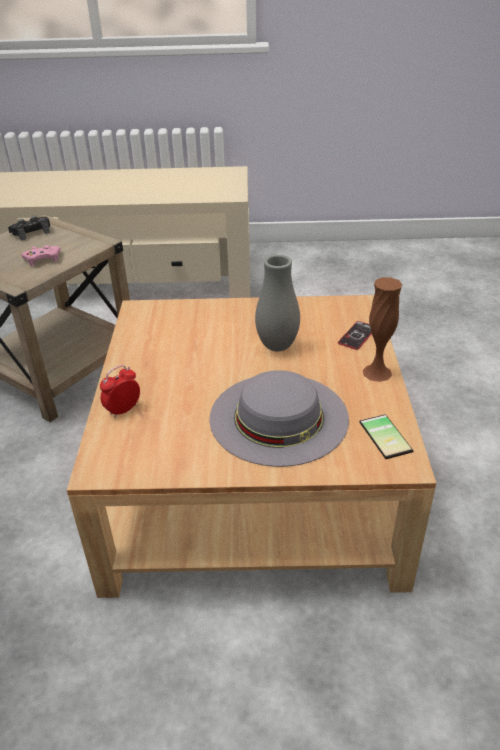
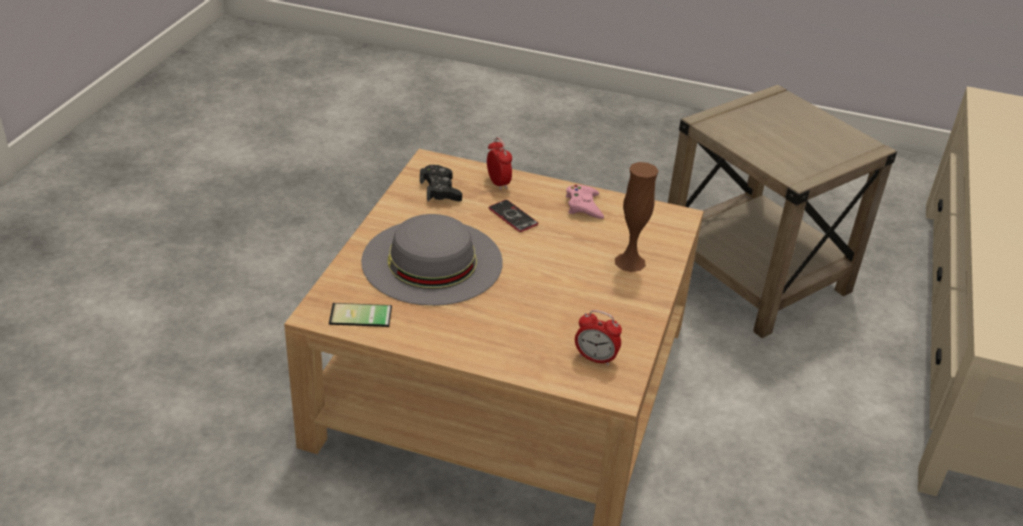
camera: 105 degrees right, 0 degrees up
black game controller [8,216,50,240] -> black game controller moved to [420,165,462,202]
pink game controller [21,245,61,266] -> pink game controller moved to [566,185,604,219]
grey vase [255,255,300,351] -> none
phone [338,321,372,350] -> phone moved to [488,200,538,232]
brown vase [363,277,402,382] -> brown vase moved to [615,162,658,272]
none -> alarm clock [575,310,622,366]

